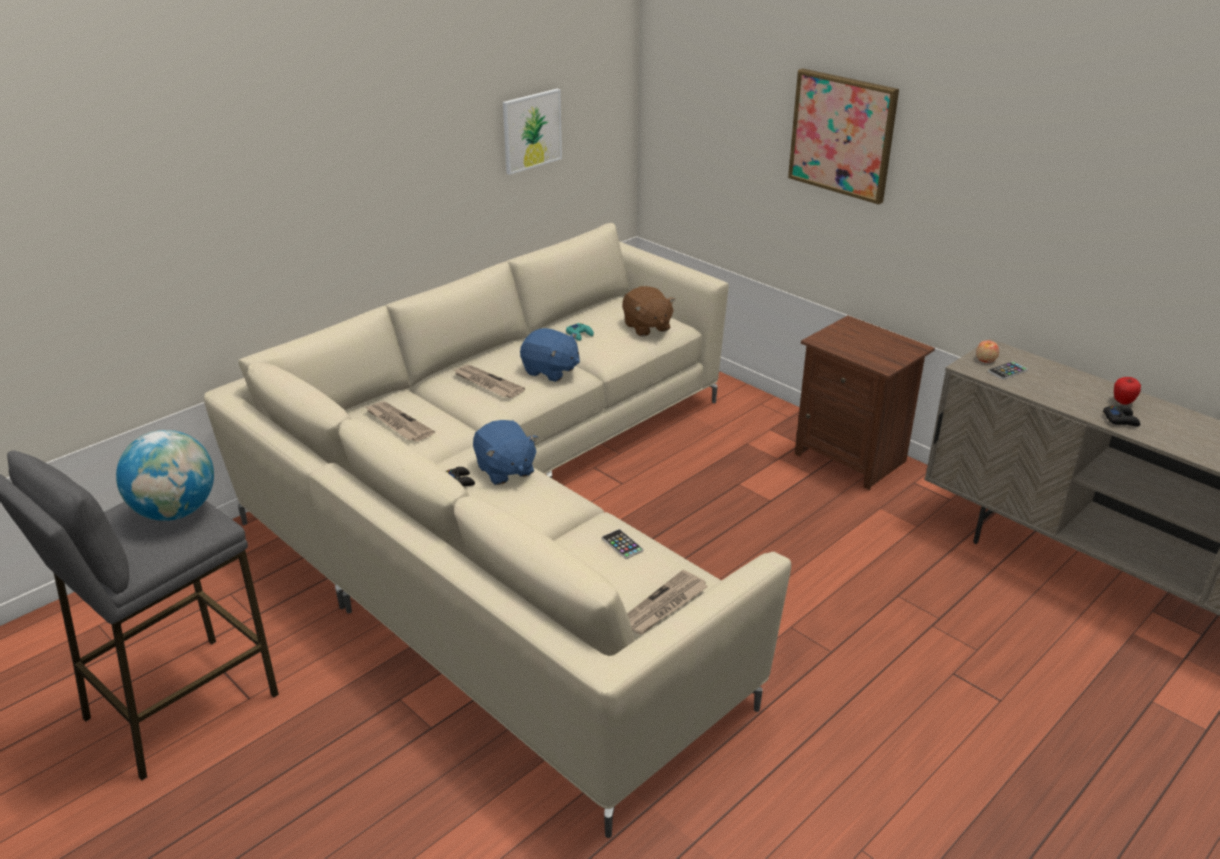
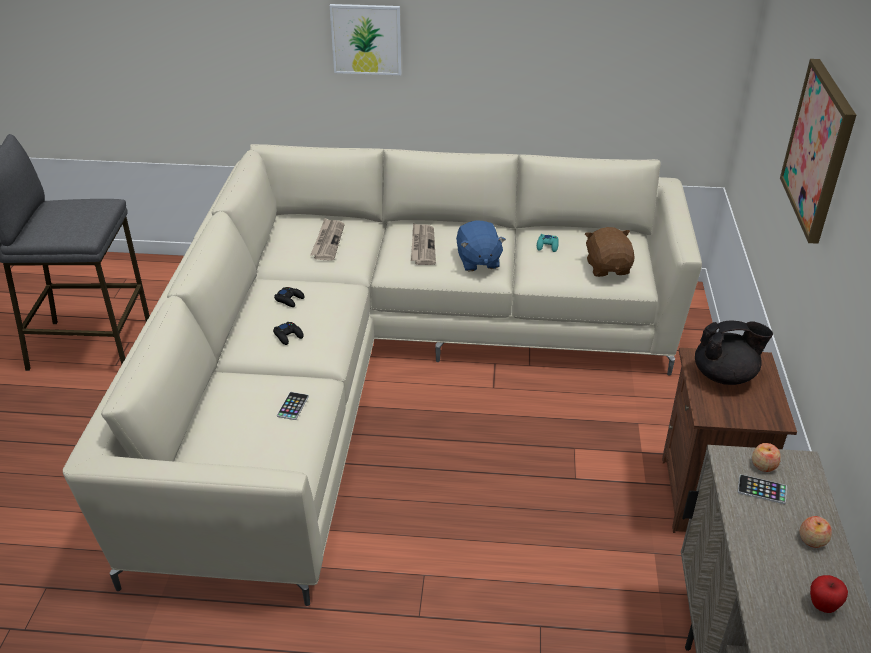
camera: 50 degrees right, 5 degrees up
globe [116,430,214,521] -> none
blue plush toy [473,420,538,485] -> none
picture [503,89,562,175] -> picture moved to [330,4,401,75]
brown plush toy [622,286,675,336] -> brown plush toy turned 150 degrees clockwise [585,227,635,277]
newspaper [627,570,708,635] -> none
black game controller [1103,405,1140,426] -> black game controller moved to [273,321,304,345]
none -> black teapot [695,320,773,385]
none -> apple [800,516,832,548]

